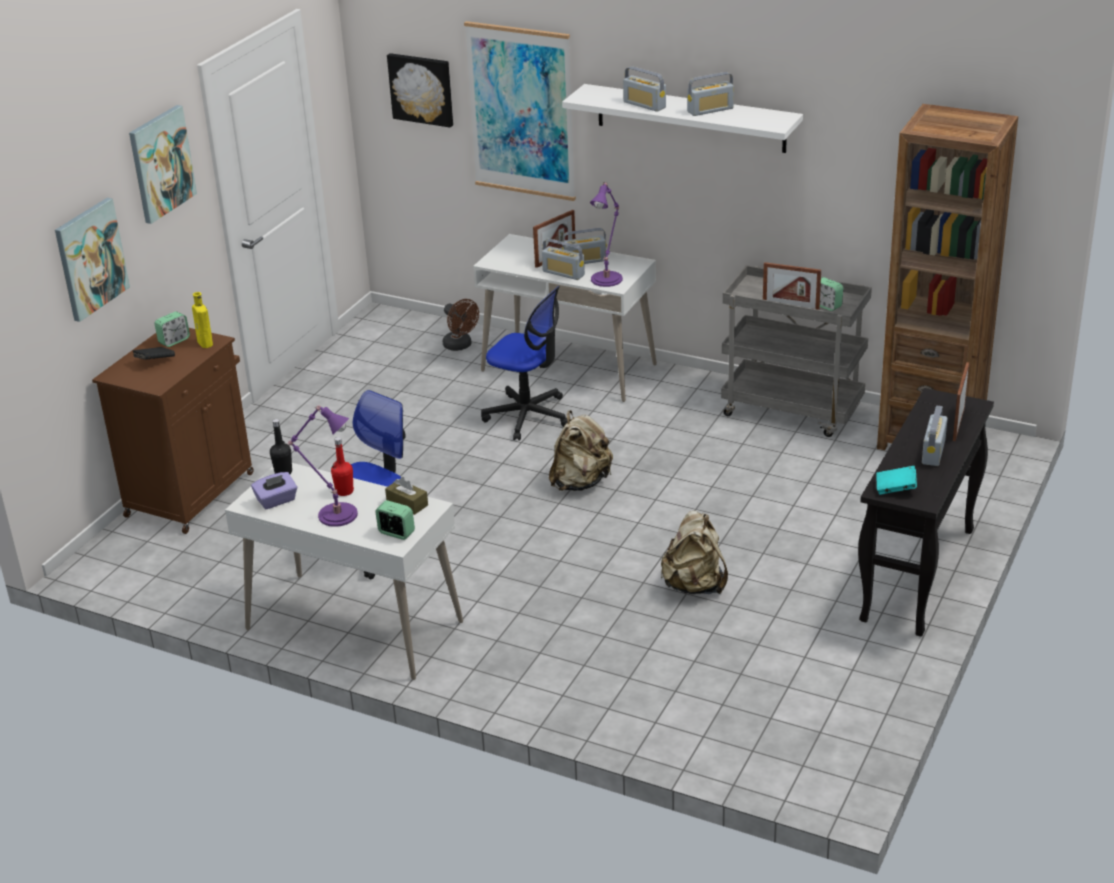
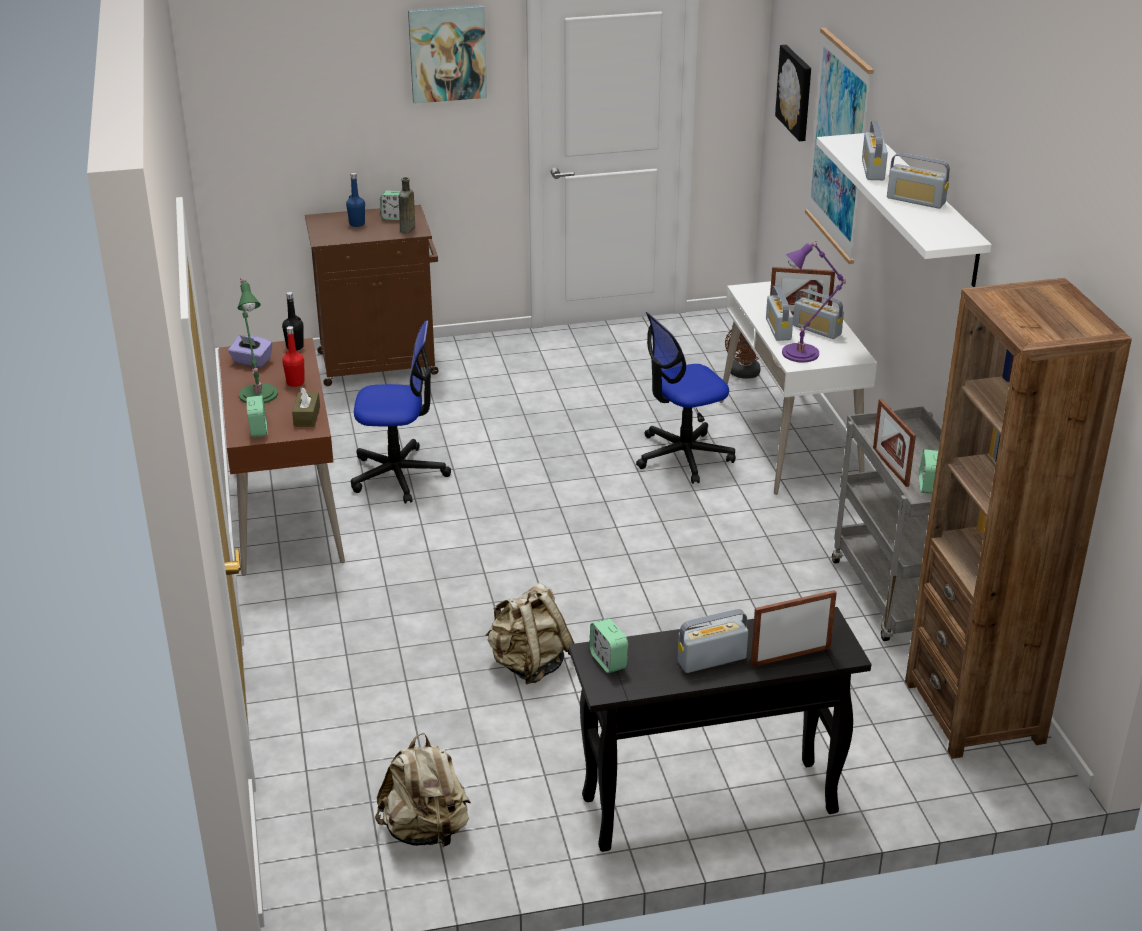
camera: 50 degrees right, 0 degrees up
picture [55,198,130,322] -> none
black book [132,347,175,360] -> blue bottle [346,173,365,227]
yellow bottle [192,292,213,348] -> brown bottle [399,177,415,233]
white desk [225,463,463,680] -> brown desk [219,338,345,576]
purple table lamp [286,405,358,527] -> green table lamp [238,278,278,404]
office chair [481,286,568,441] -> office chair turned 75 degrees clockwise [636,312,736,484]
beige backpack [549,410,613,491] -> beige backpack moved to [375,733,471,847]
turquoise book [876,466,917,495] -> alarm clock [589,618,628,673]

